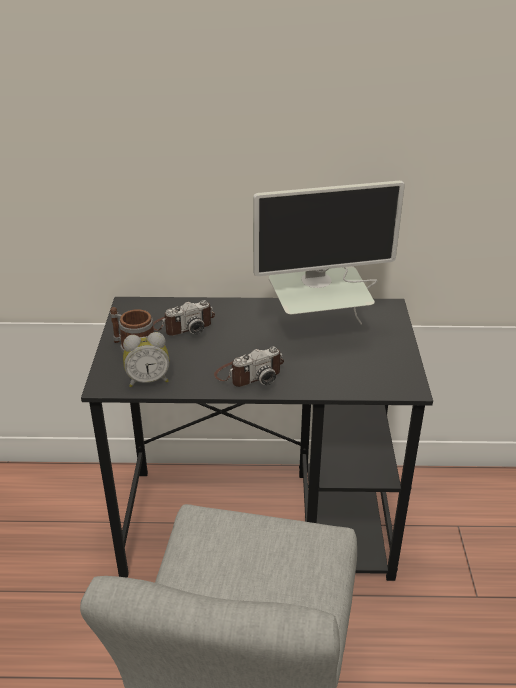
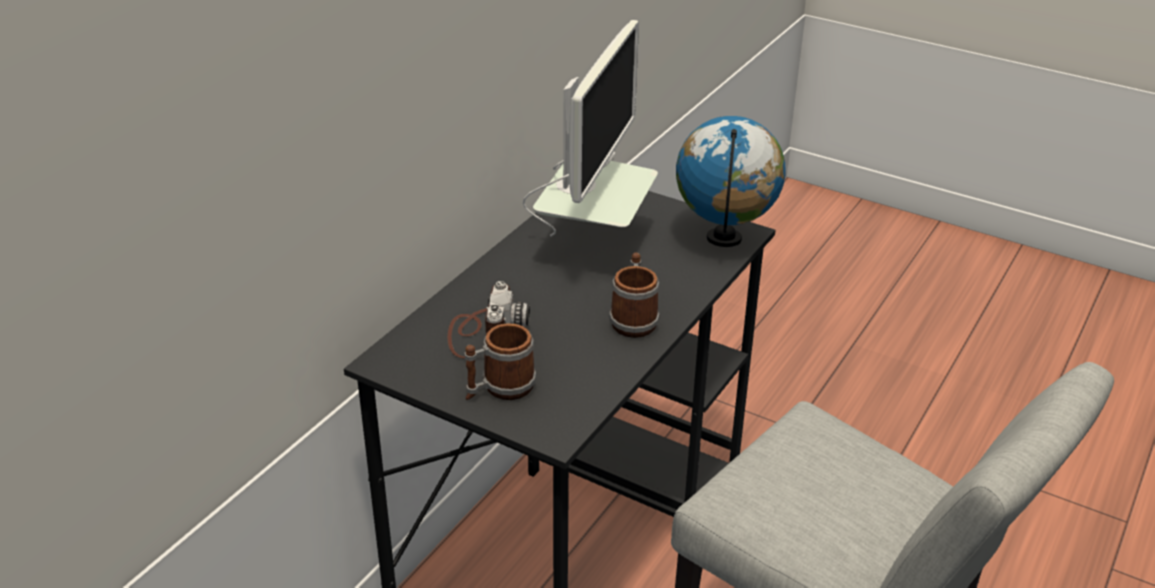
camera: 60 degrees left, 0 degrees up
alarm clock [123,332,170,387] -> none
camera [214,347,284,387] -> mug [609,252,660,338]
none -> globe [676,116,786,247]

